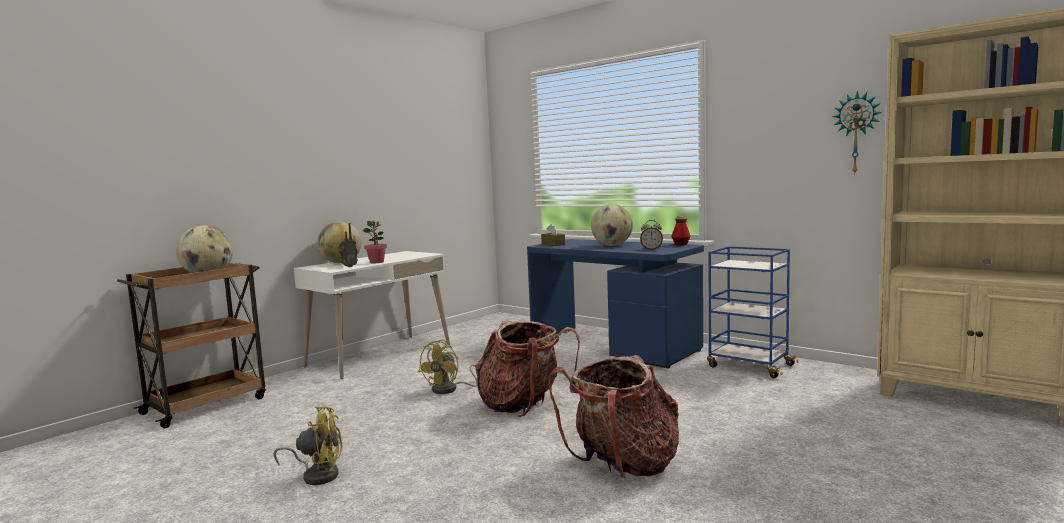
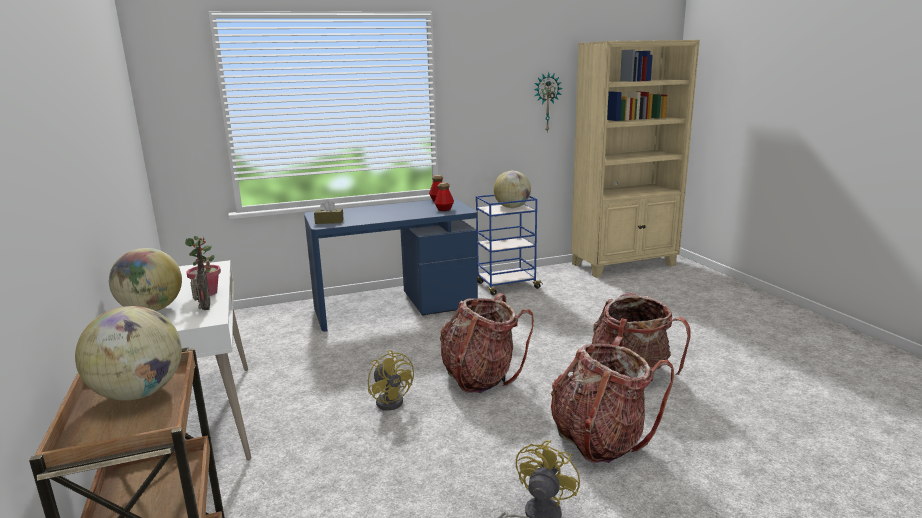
camera: 60 degrees left, 10 degrees up
globe [591,204,633,246] -> globe moved to [494,171,531,208]
alarm clock [640,220,663,250] -> bottle [434,182,454,211]
none -> backpack [551,336,674,463]

